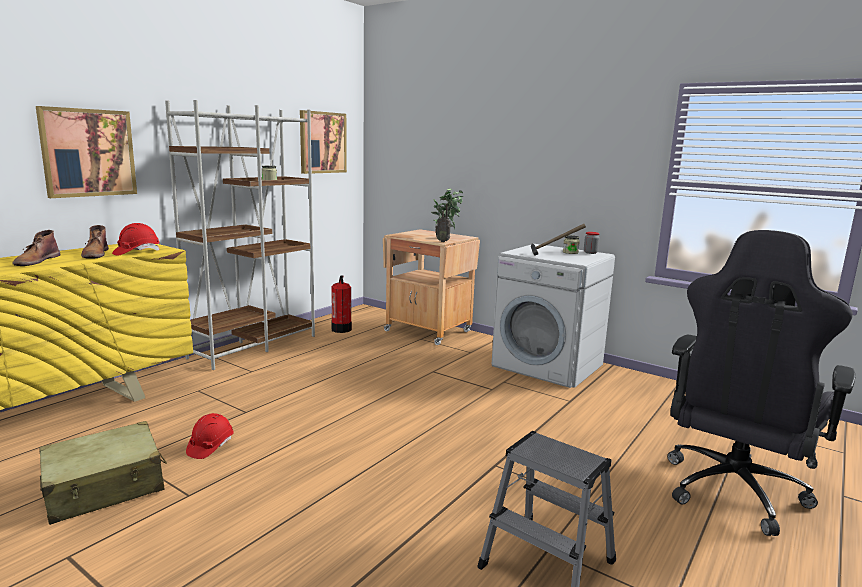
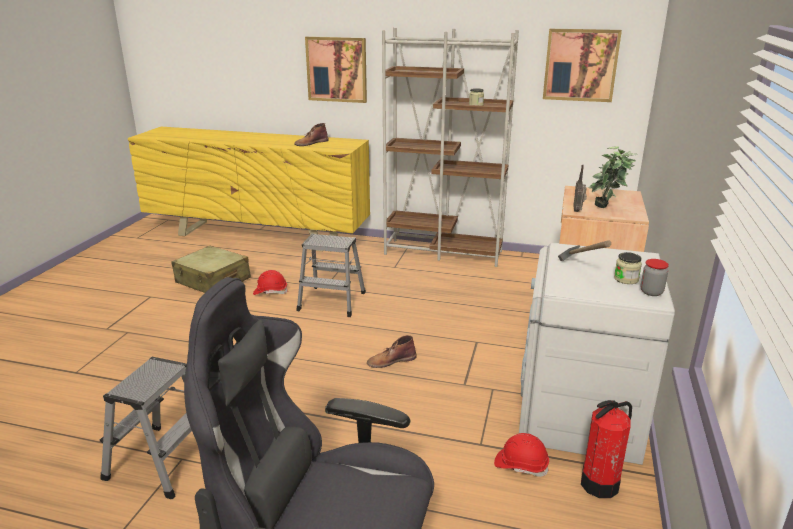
camera: 70 degrees right, 10 degrees up
brown boot [12,230,61,266] -> brown boot moved to [367,335,416,368]
red hard hat [112,223,160,256] -> red hard hat moved to [494,433,549,477]
fire extinguisher [331,275,352,333] -> fire extinguisher moved to [581,400,632,498]
none -> grey step ladder [296,234,366,317]

